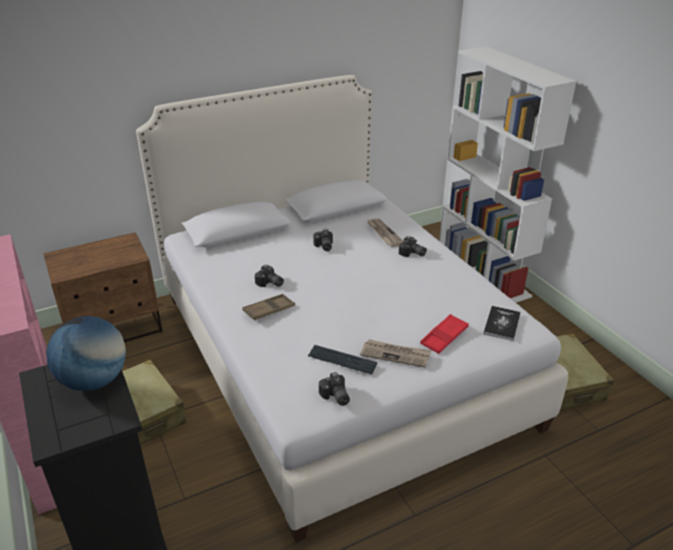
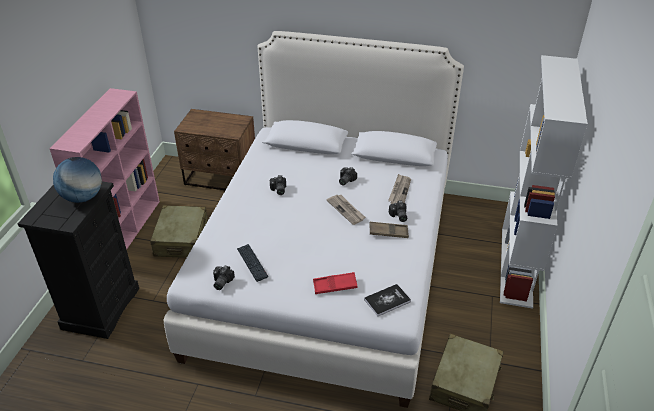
camera: 40 degrees right, 5 degrees up
brown tray [242,294,295,320] -> brown tray moved to [369,222,409,238]
newspaper [360,339,432,368] -> newspaper moved to [327,195,366,225]

